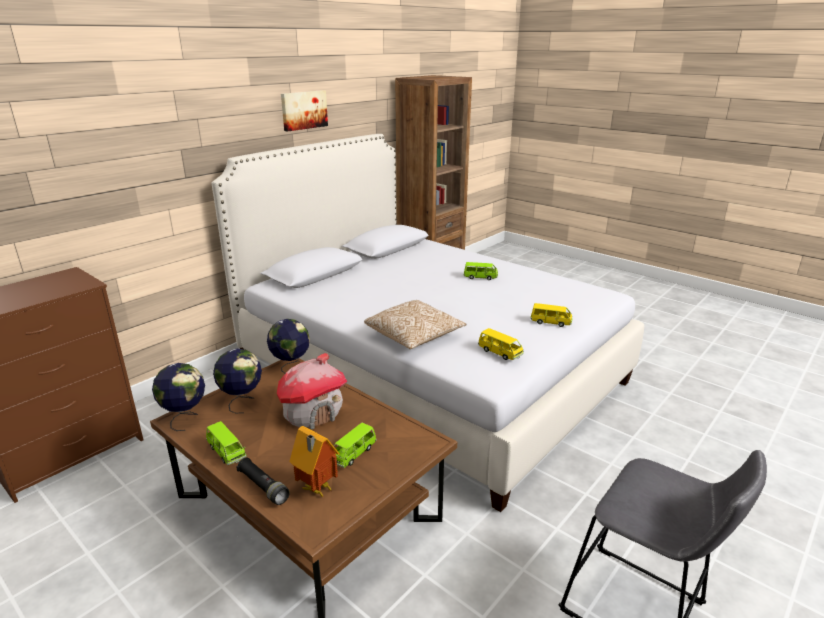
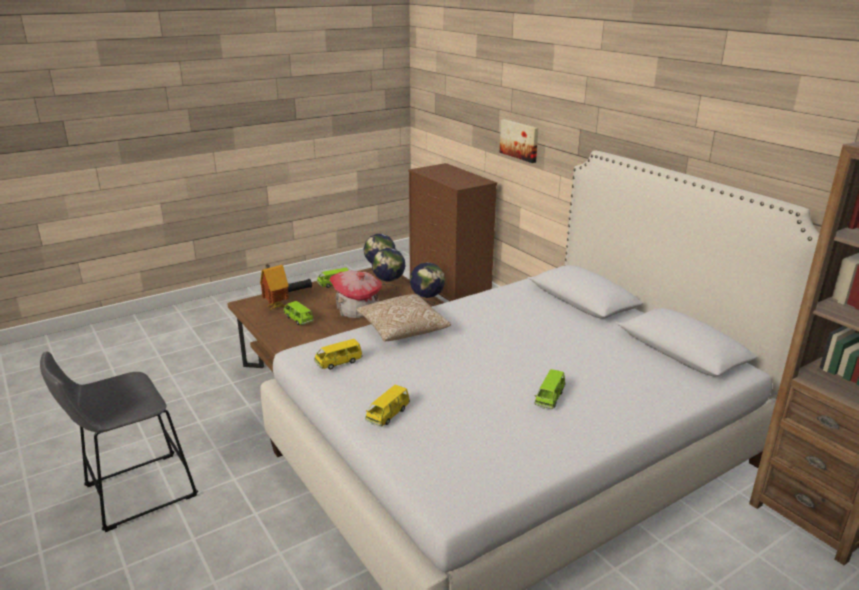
camera: 105 degrees right, 0 degrees up
picture [281,90,328,132] -> picture moved to [500,119,539,163]

